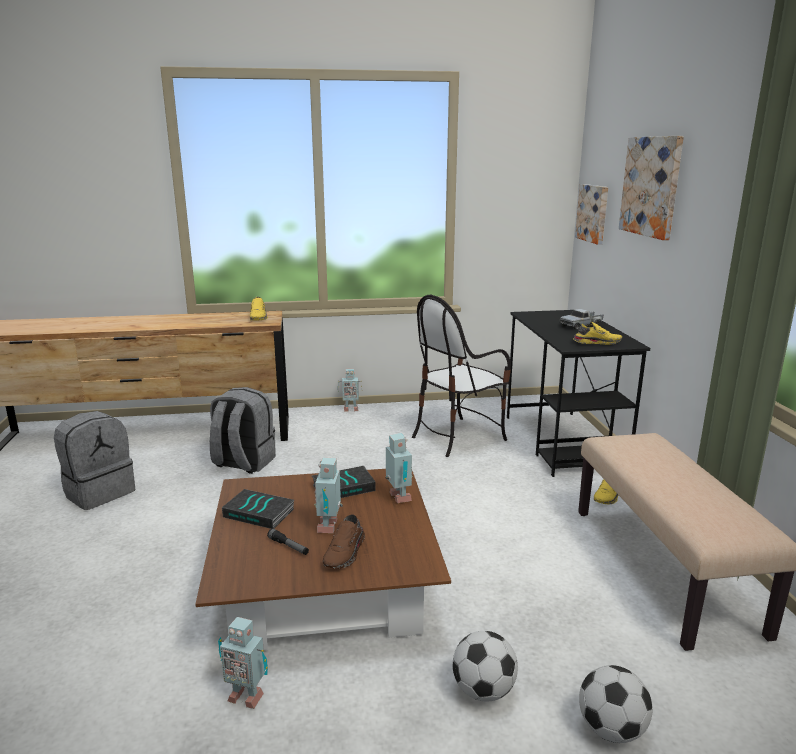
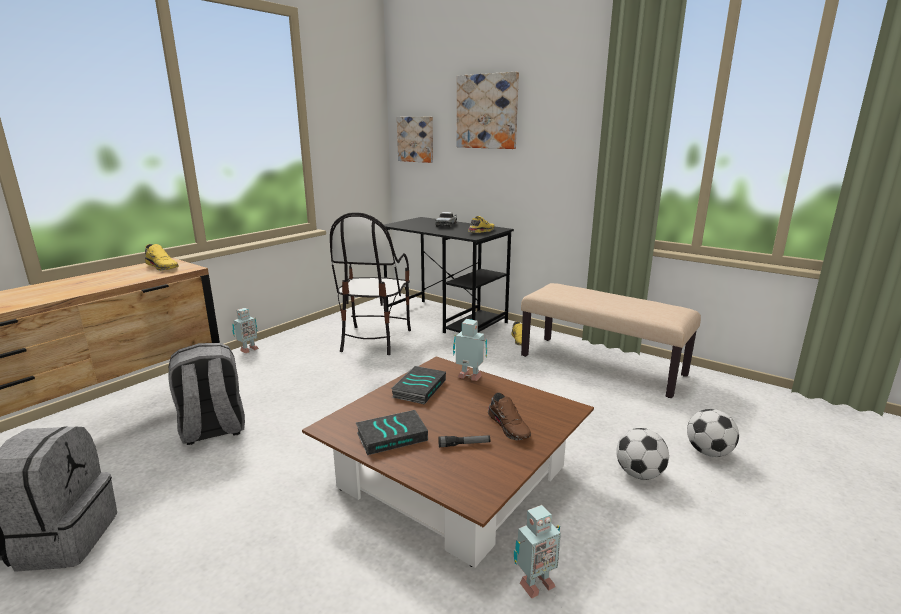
camera: 45 degrees left, 0 degrees up
toy robot [314,457,343,533] -> none

